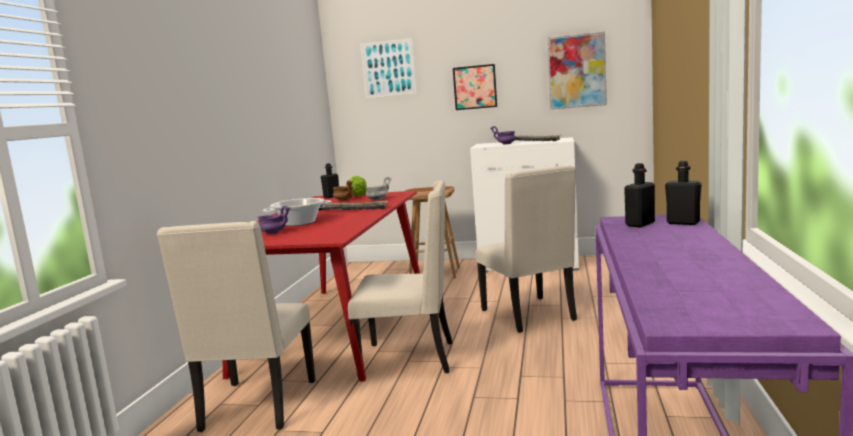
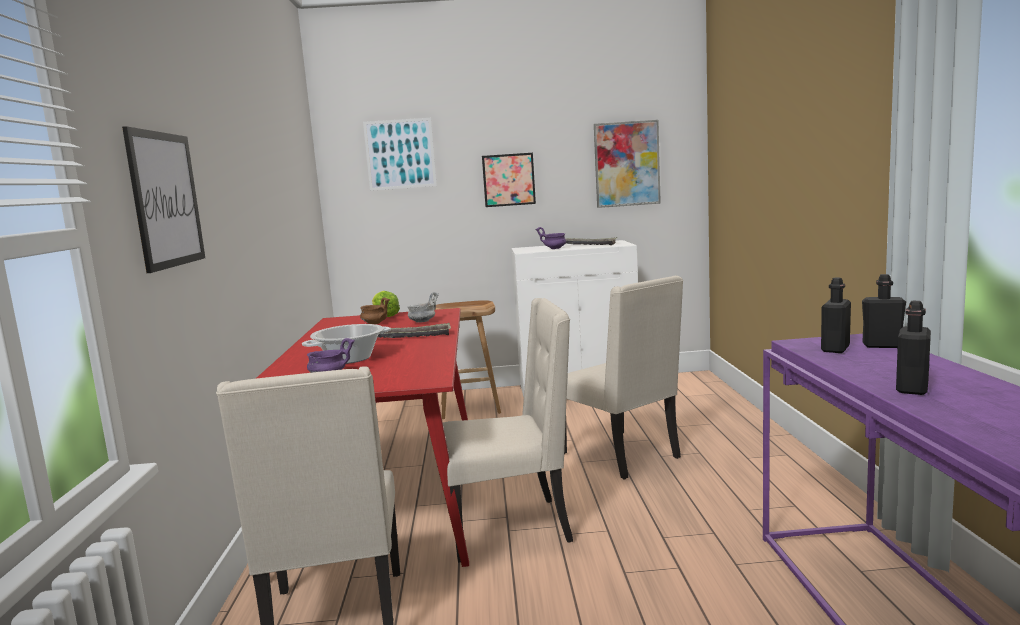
camera: 15 degrees left, 0 degrees up
black bottle [321,163,339,198] -> black bottle moved to [896,301,931,395]
none -> picture [122,126,205,273]

